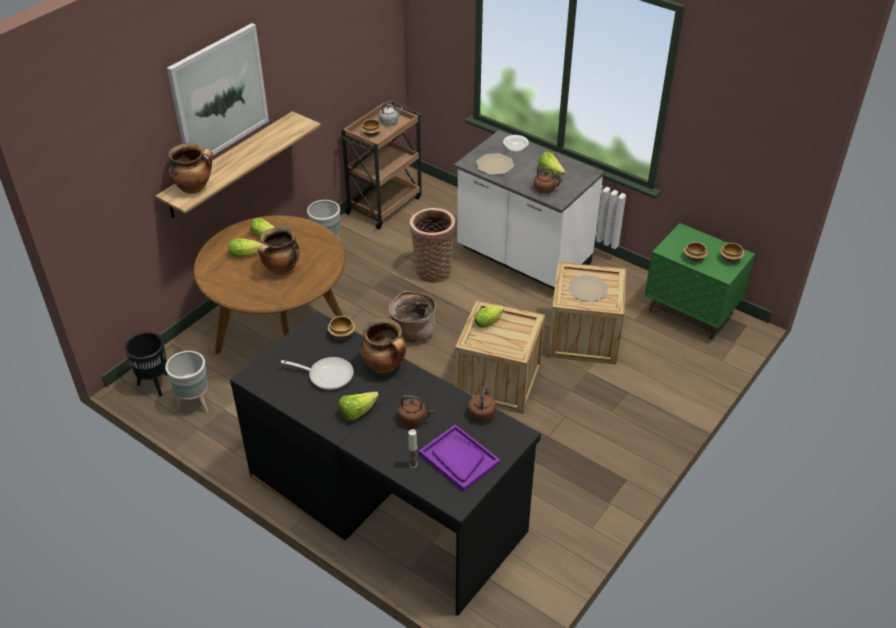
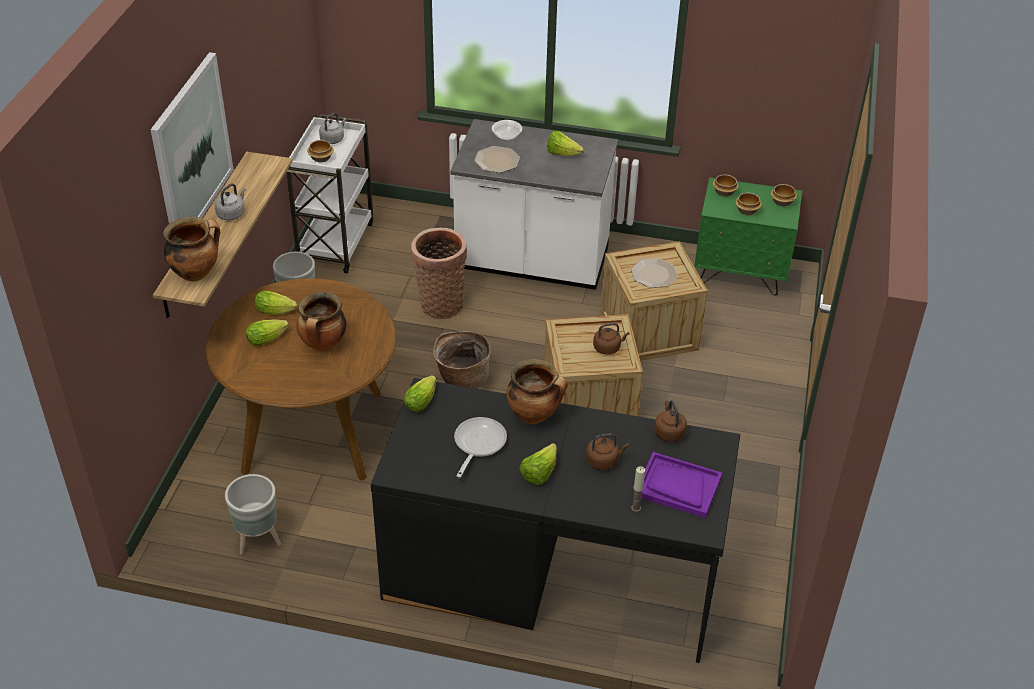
camera: 25 degrees left, 0 degrees up
black planter [125,332,167,397] -> none
frying pan [281,357,353,390] -> frying pan turned 60 degrees counterclockwise [454,417,507,478]
bowl [328,316,355,340] -> bowl moved to [713,174,739,197]
brown cart [339,101,422,230] -> white cart [286,114,373,274]
lettuce [474,306,504,328] -> lettuce moved to [404,375,436,412]
brown kettle [534,167,562,194] -> brown kettle moved to [593,323,629,355]
none -> grey kettle [214,183,246,220]

